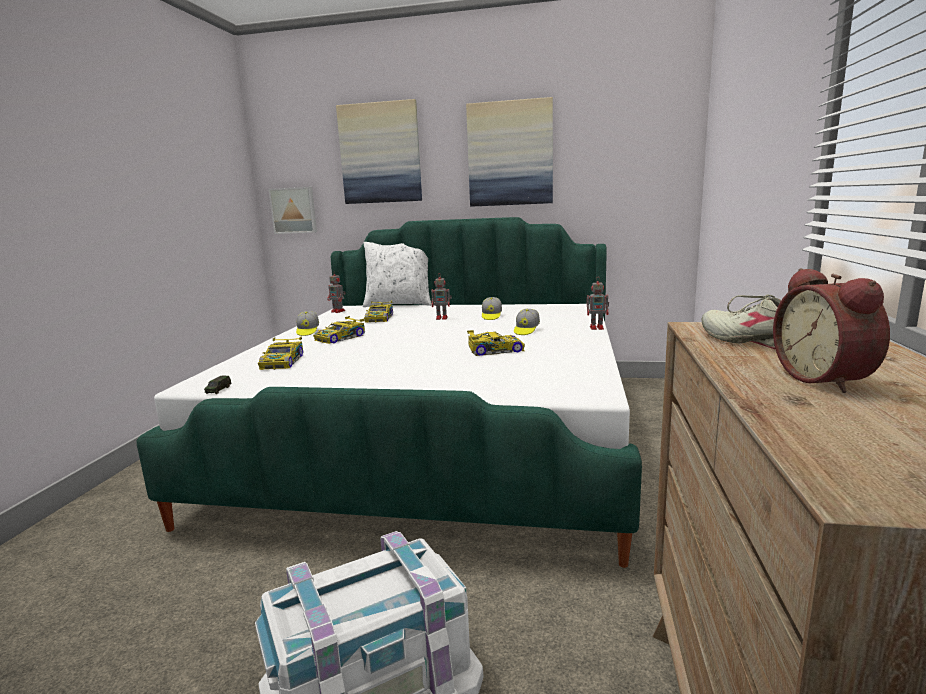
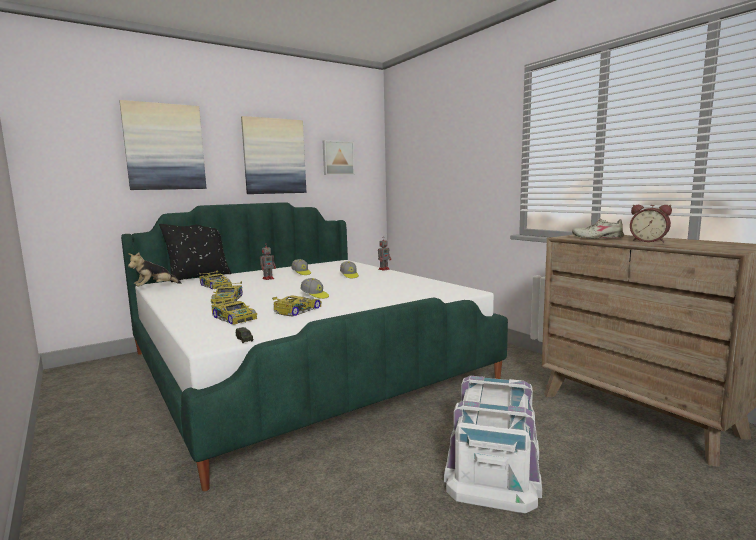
camera: 45 degrees left, 5 degrees down
picture [268,187,317,234] -> picture moved to [323,140,355,175]
cap [296,311,319,336] -> cap moved to [300,278,329,299]
toy robot [327,271,345,313] -> plush toy [128,252,181,287]
white pillow [363,242,432,307] -> black pillow [159,224,232,282]
toy car [468,330,525,356] -> toy car moved to [272,295,322,317]

